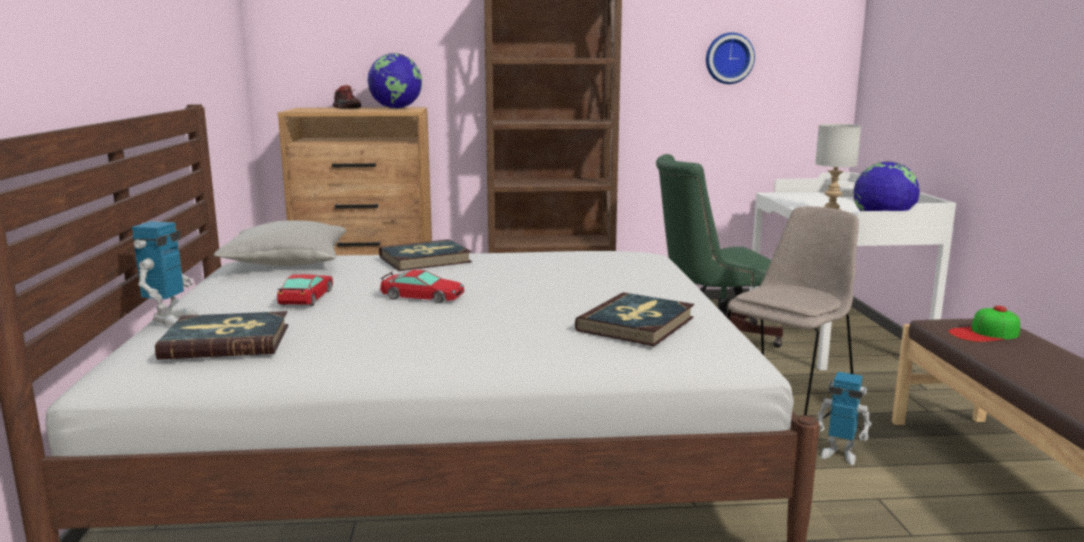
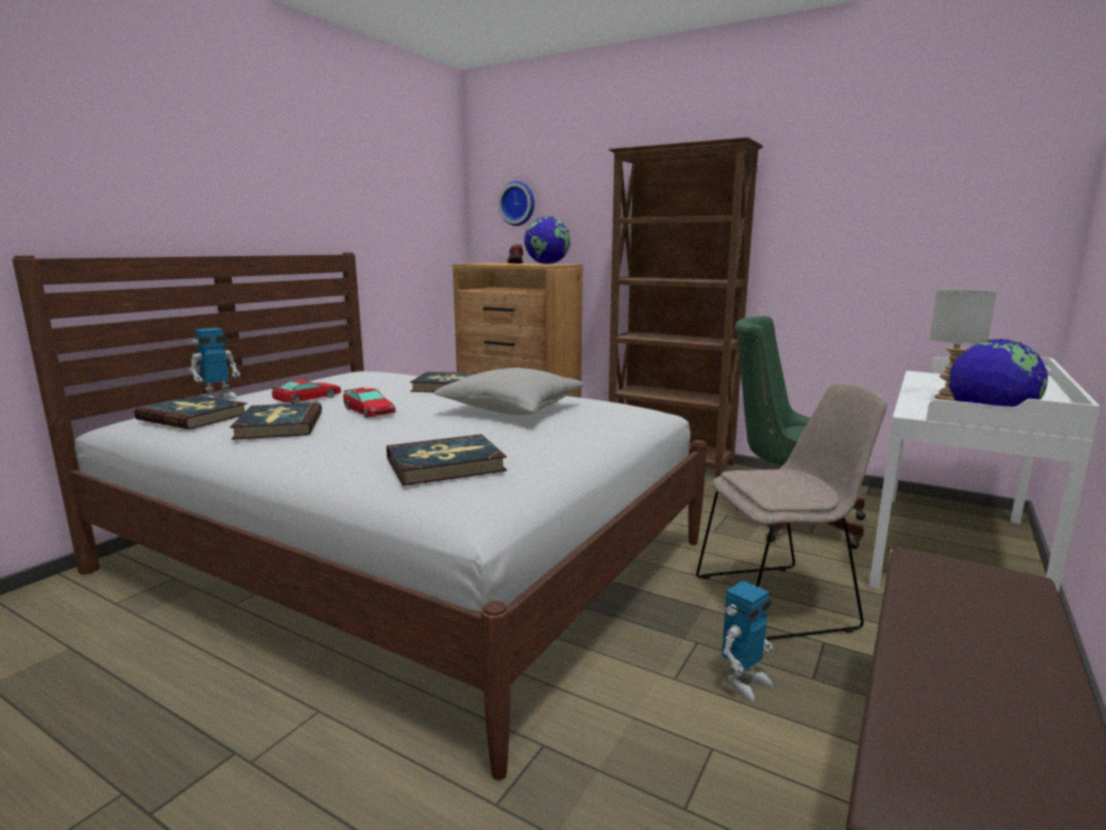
camera: 35 degrees right, 0 degrees up
grey pillow [214,221,346,266] -> grey pillow moved to [433,368,584,415]
wall clock [706,32,755,84] -> wall clock moved to [498,181,534,226]
toy robot [817,372,872,465] -> toy robot turned 105 degrees counterclockwise [722,581,773,701]
cap [948,306,1020,342] -> none
none -> book [230,402,322,440]

